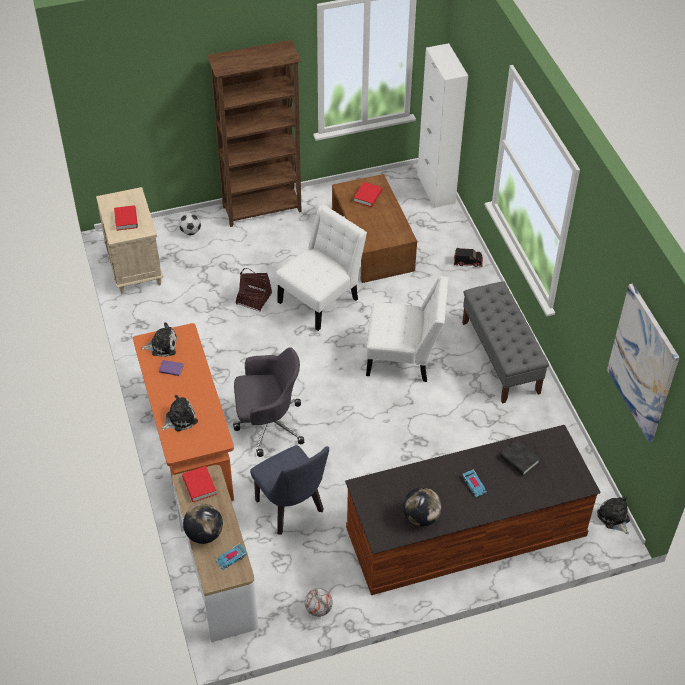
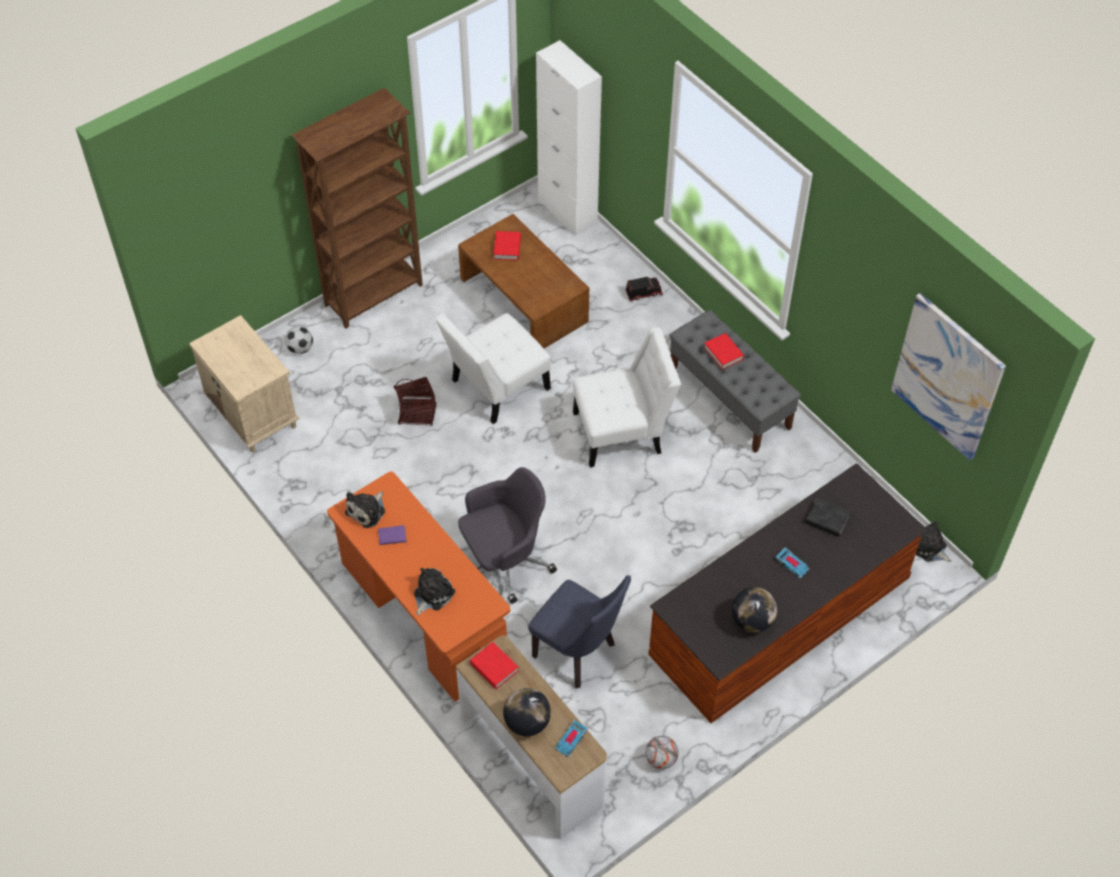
camera: 20 degrees left, 5 degrees up
red book [114,205,138,231] -> red book moved to [704,333,744,370]
plush toy [141,322,177,357] -> plush toy turned 150 degrees clockwise [345,491,385,528]
white chair [276,205,367,331] -> white chair turned 150 degrees counterclockwise [435,313,551,424]

